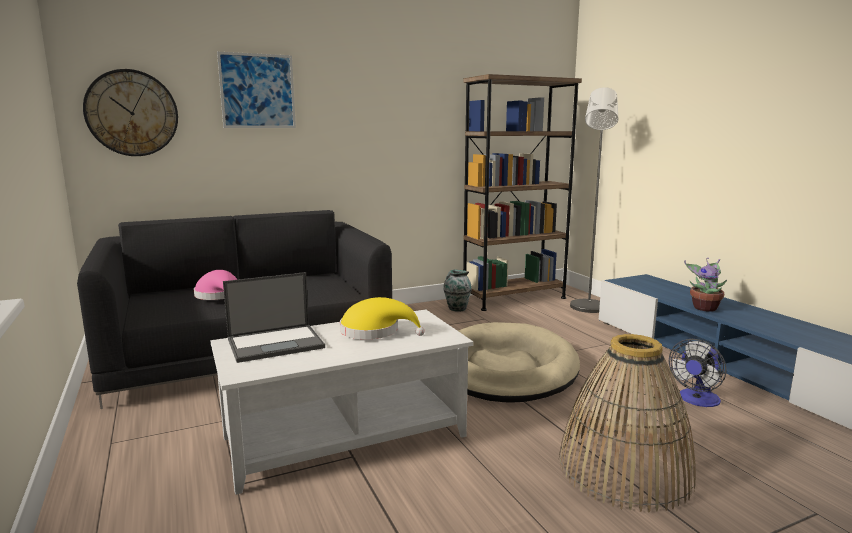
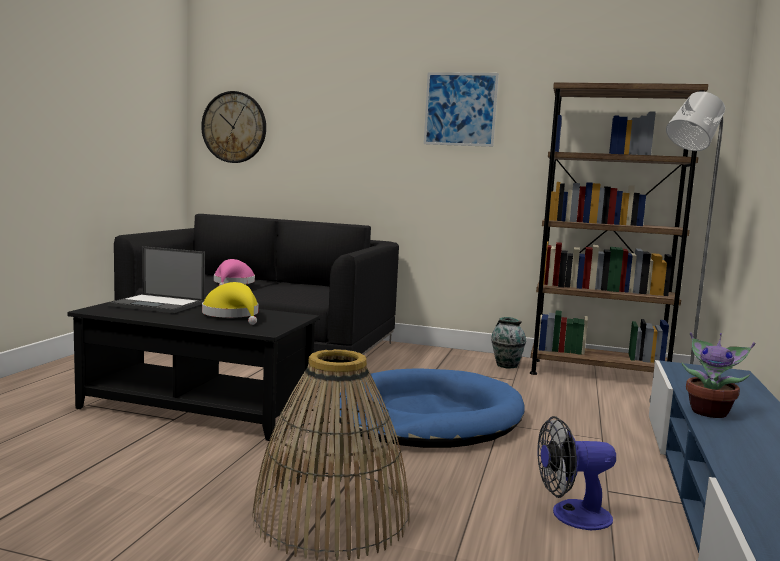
camera: 40 degrees right, 5 degrees down
white coffee table [211,309,473,495] -> black coffee table [67,302,319,441]
picture [217,51,296,128] -> picture moved to [424,72,499,147]
beige dog bed [458,322,580,403] -> blue dog bed [340,368,525,448]

